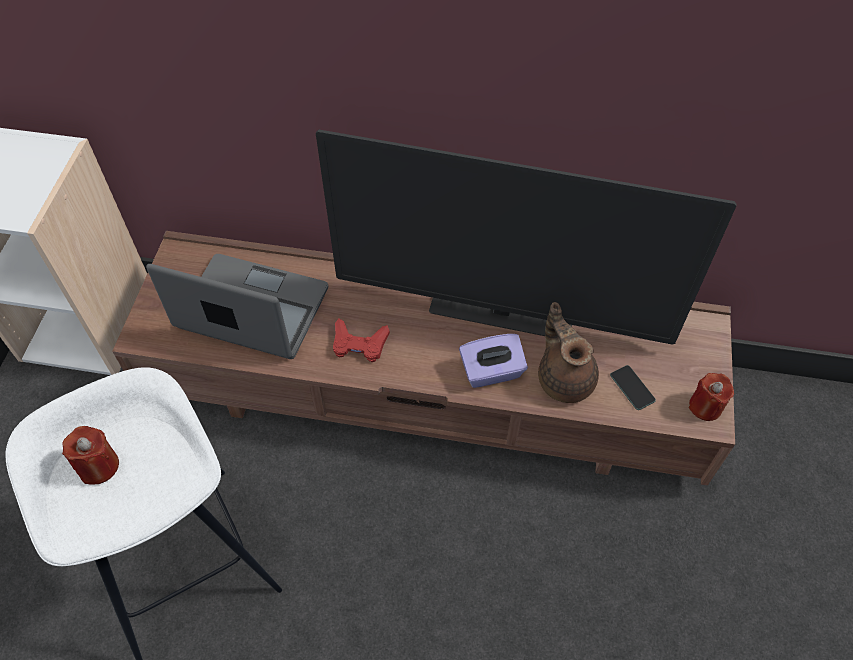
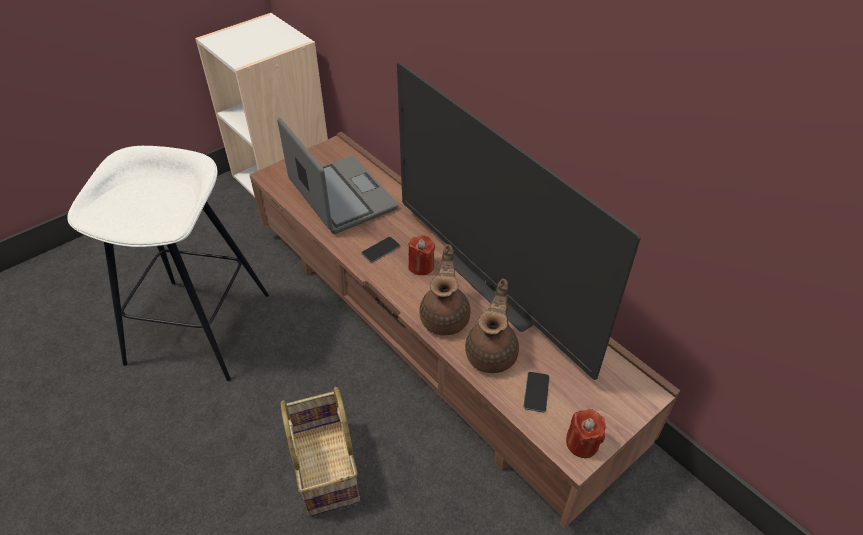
camera: 40 degrees right, 10 degrees down
red candle [62,426,119,485] -> red candle moved to [408,235,435,275]
red game controller [333,319,390,362] -> phone [361,237,400,262]
purple tissue box [459,334,528,388] -> brown teapot [419,244,471,335]
none -> basket [281,387,360,517]

